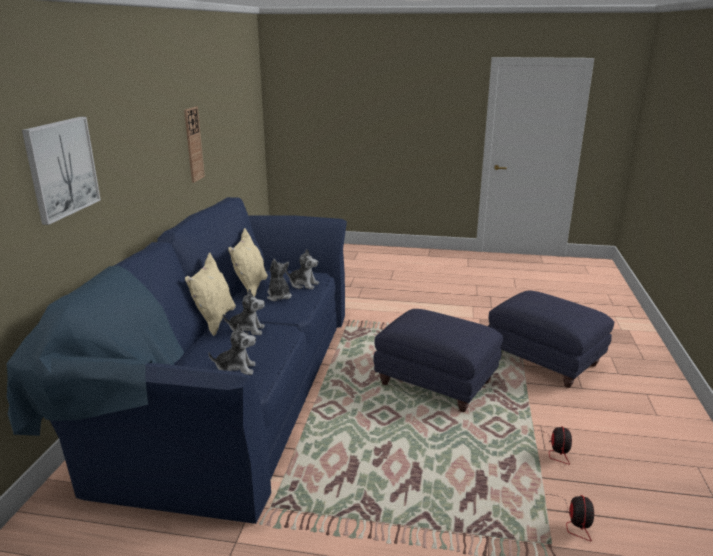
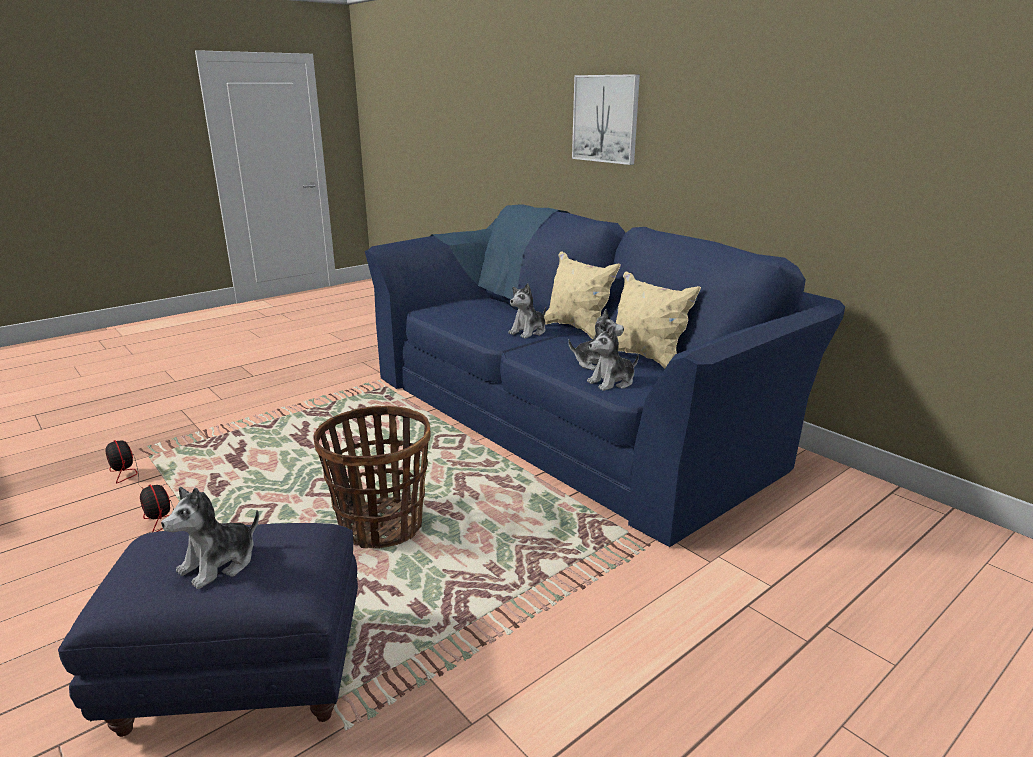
camera: 130 degrees right, 0 degrees up
wall clock [184,106,205,183] -> none
plush toy [208,324,256,375] -> plush toy moved to [161,487,259,589]
blue ottoman [374,309,503,412] -> basket [314,406,431,548]

